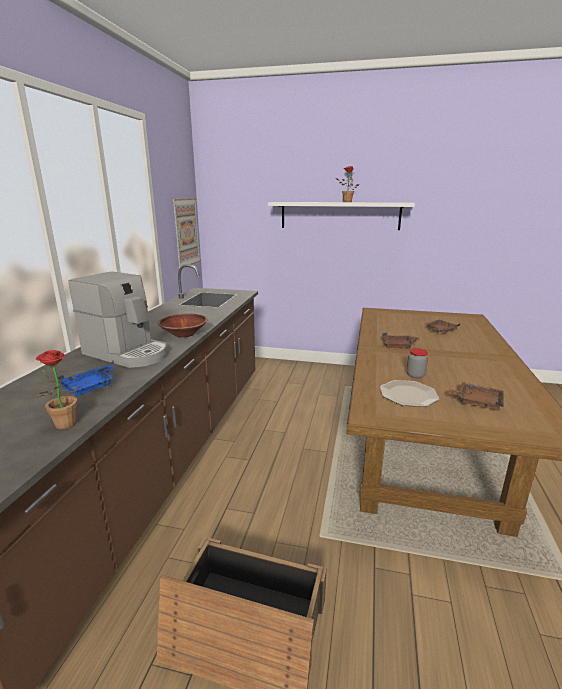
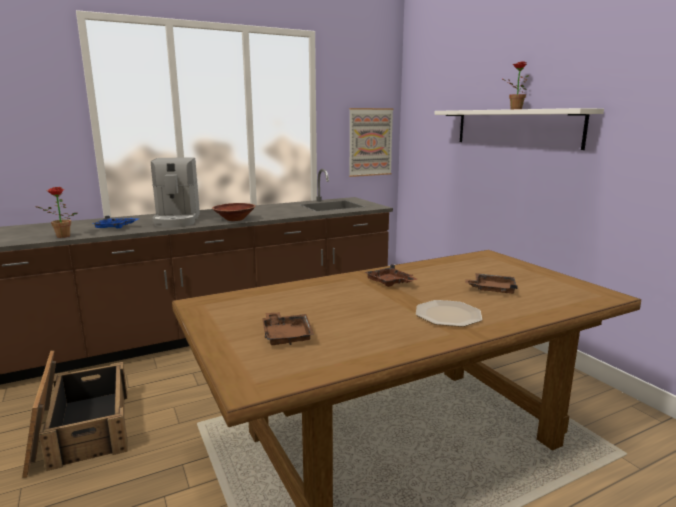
camera: 50 degrees right, 5 degrees down
plate [380,380,439,407] -> plate moved to [416,300,482,327]
jar [407,348,428,378] -> none

